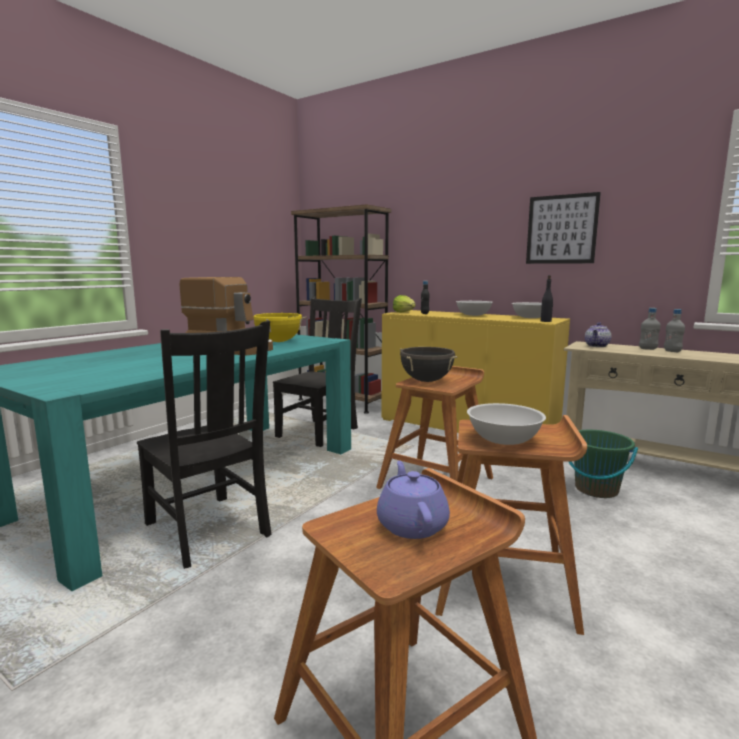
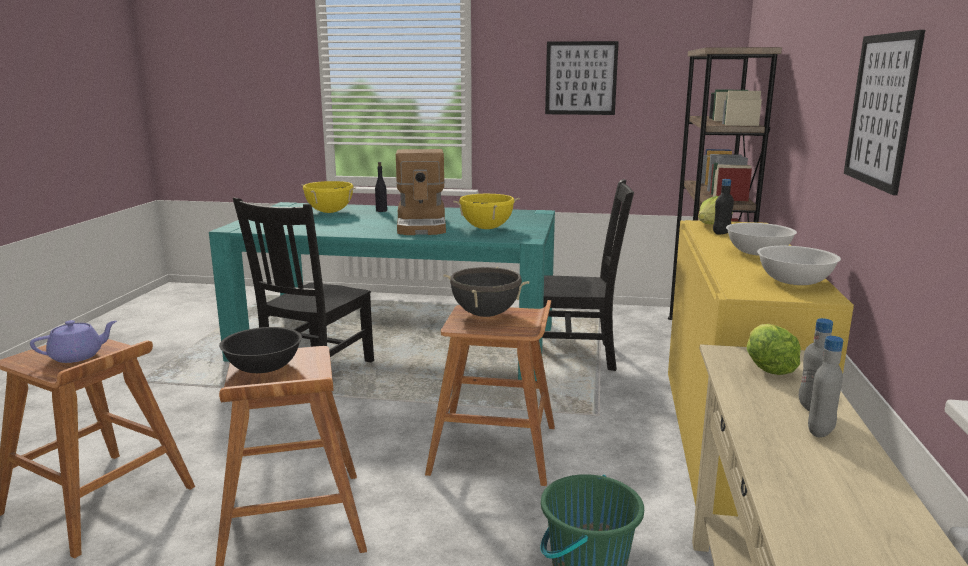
camera: 65 degrees right, 5 degrees up
white bowl [467,403,546,445] -> black bowl [219,327,302,373]
black bottle [541,275,553,322] -> black bottle moved to [375,162,387,212]
teapot [585,322,612,347] -> lettuce [747,324,801,375]
none -> yellow cooking pot [301,181,356,213]
none -> picture [545,41,619,115]

